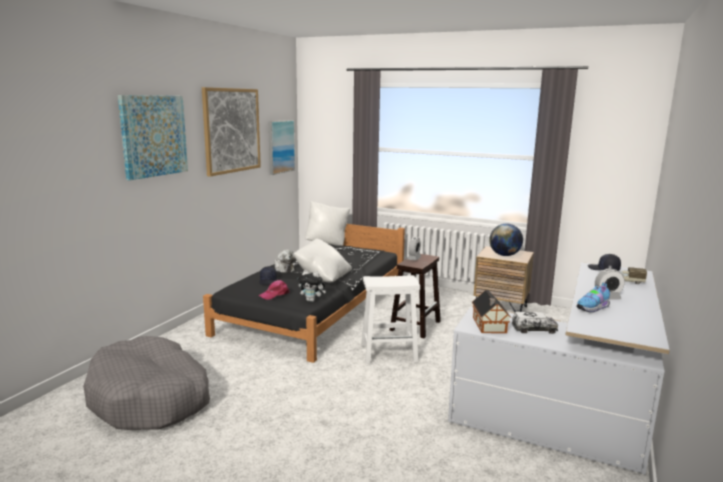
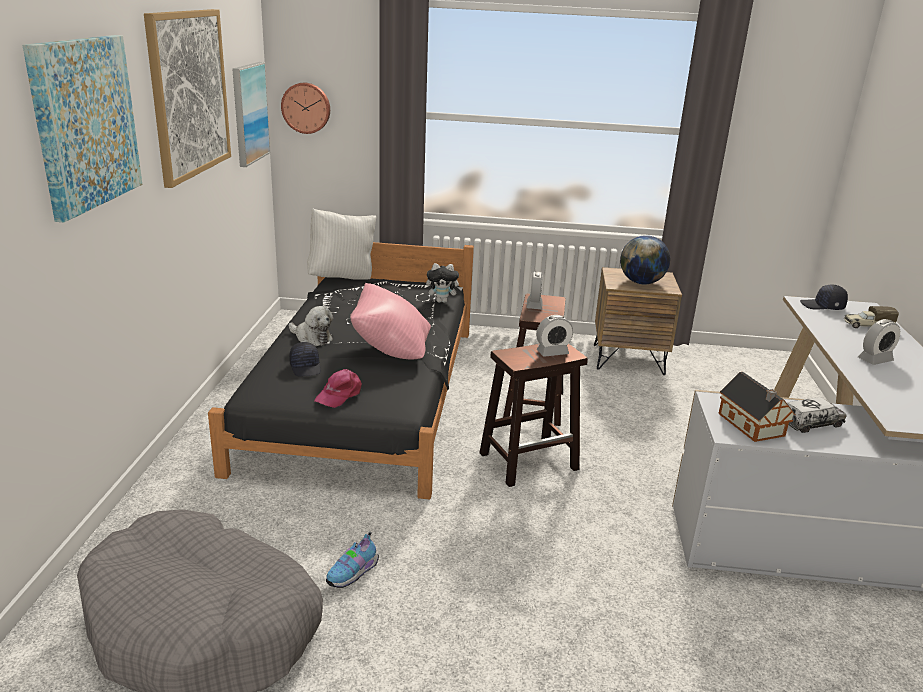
camera: 20 degrees left, 10 degrees up
white pillow [294,238,352,283] -> pink pillow [350,283,431,360]
plush toy [297,270,326,302] -> plush toy moved to [426,263,463,303]
white stool [361,275,420,364] -> brown stool [479,344,588,487]
shoe [577,282,610,312] -> shoe moved to [326,532,379,588]
none -> wall clock [281,83,330,134]
none -> alarm clock [536,315,573,357]

